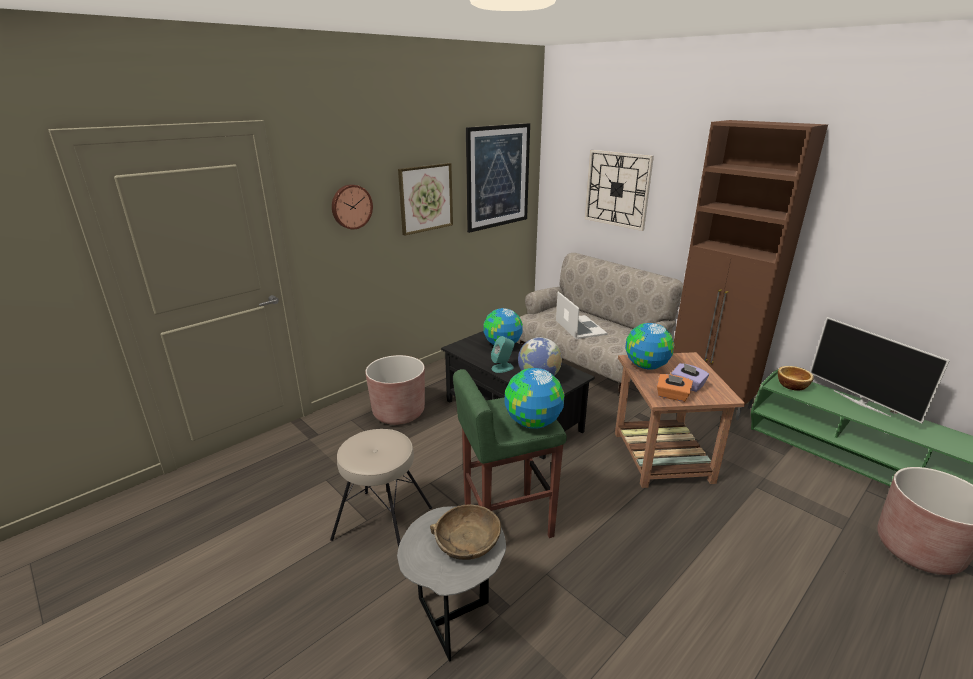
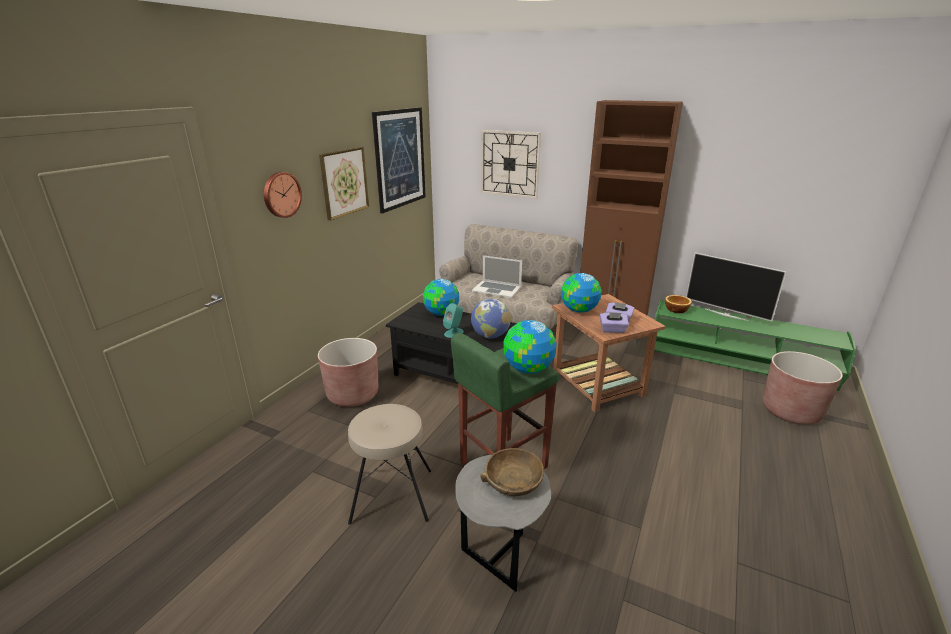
camera: 20 degrees left, 0 degrees up
laptop [556,291,607,339] -> laptop turned 150 degrees clockwise [472,255,522,298]
orange tissue box [657,374,693,402] -> purple tissue box [600,312,629,333]

